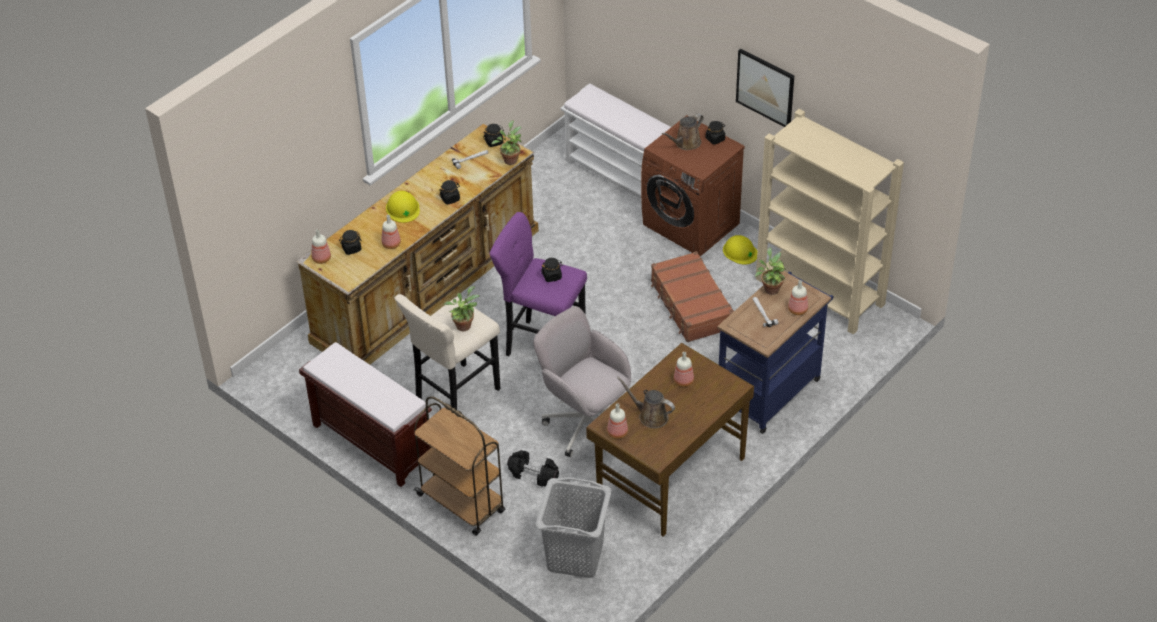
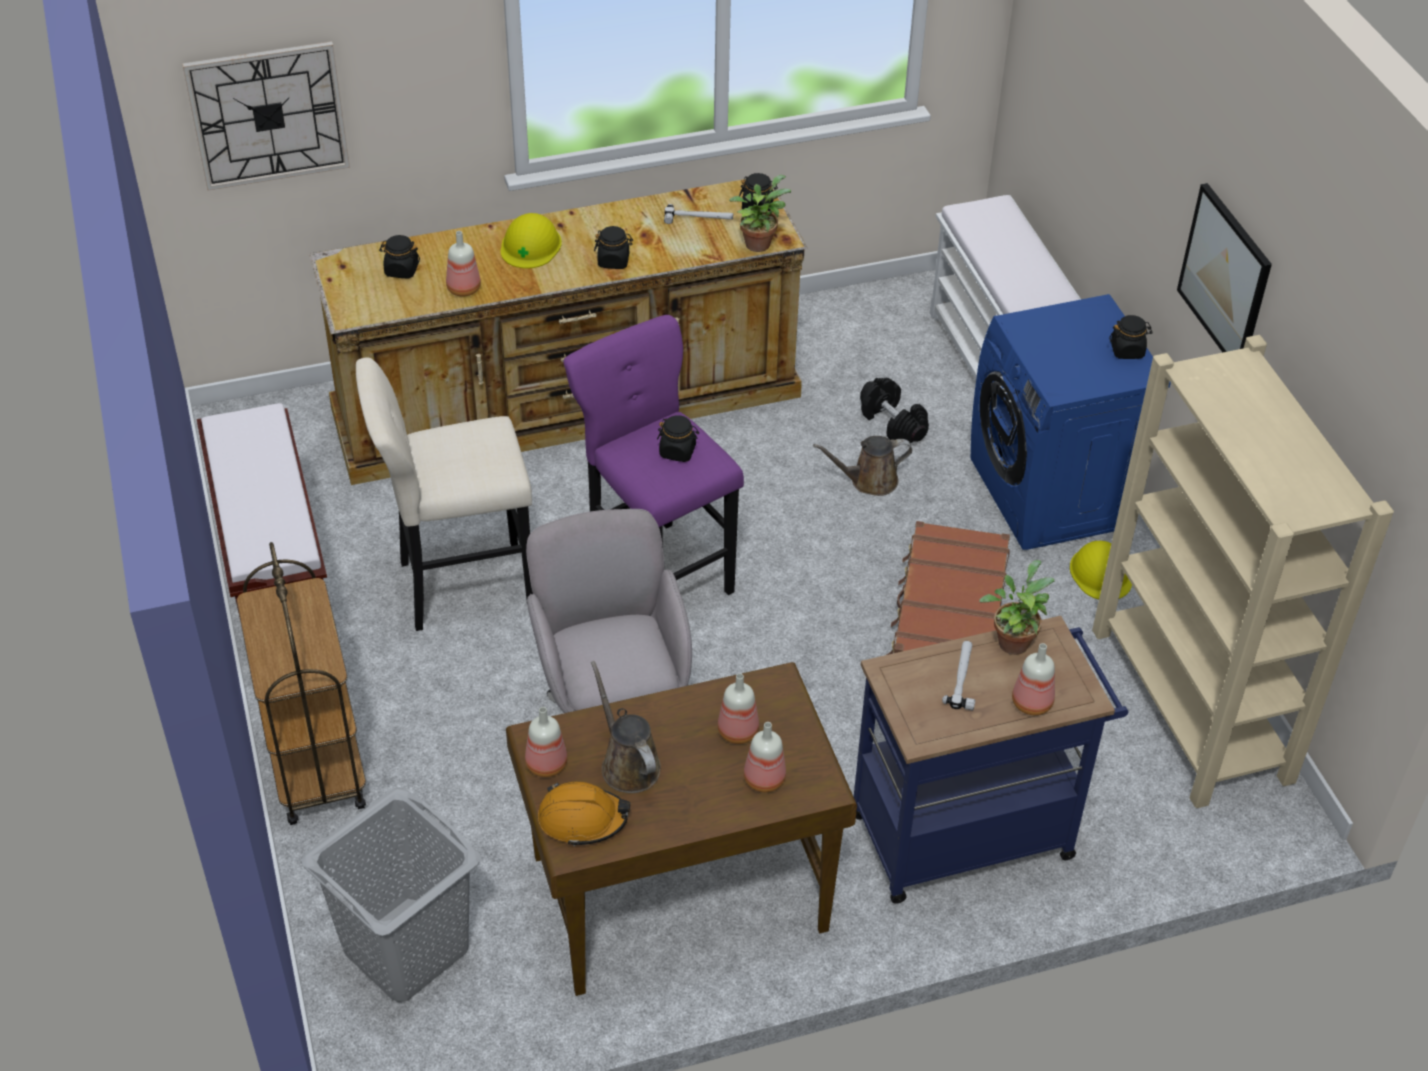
camera: 30 degrees right, 0 degrees up
bottle [311,229,331,264] -> bottle moved to [744,722,786,792]
potted plant [444,286,479,331] -> none
black dumbbell [507,450,559,487] -> black dumbbell moved to [860,377,929,443]
brown washing machine [641,115,745,256] -> blue washing machine [971,294,1171,550]
brown watering can [662,113,704,150] -> brown watering can moved to [813,436,912,496]
none -> wall clock [182,41,350,191]
none -> orange hard hat [538,782,631,846]

